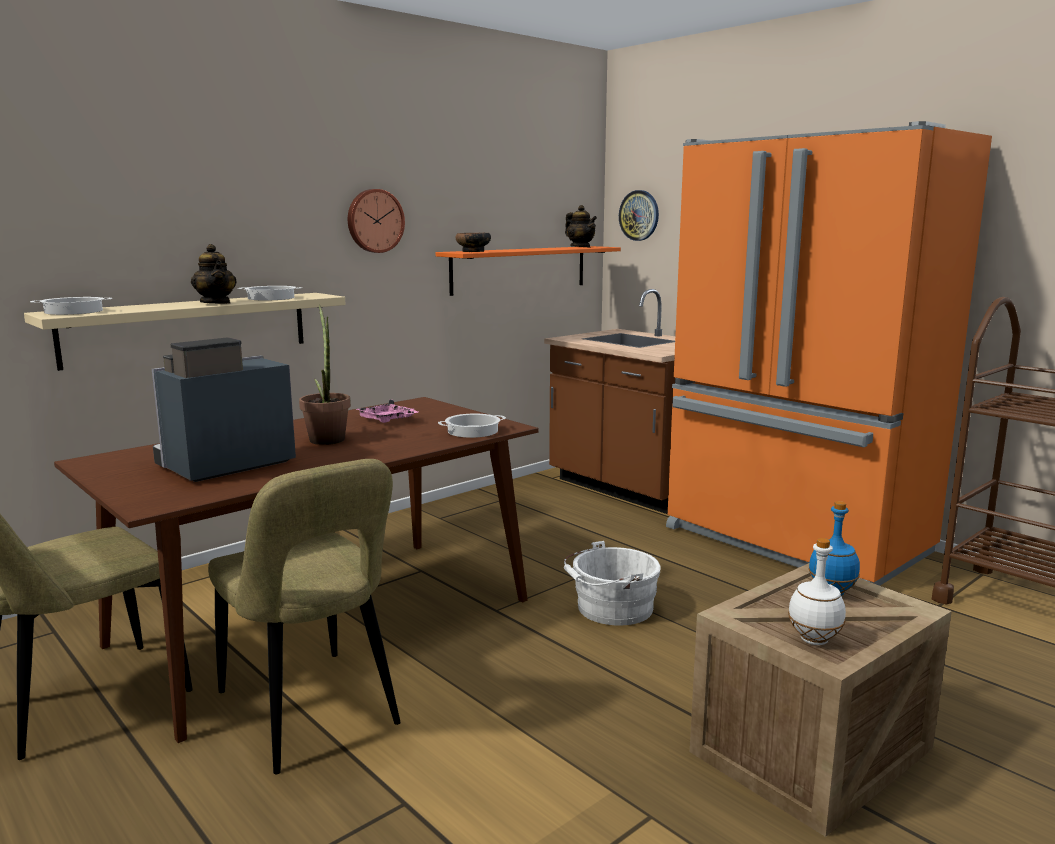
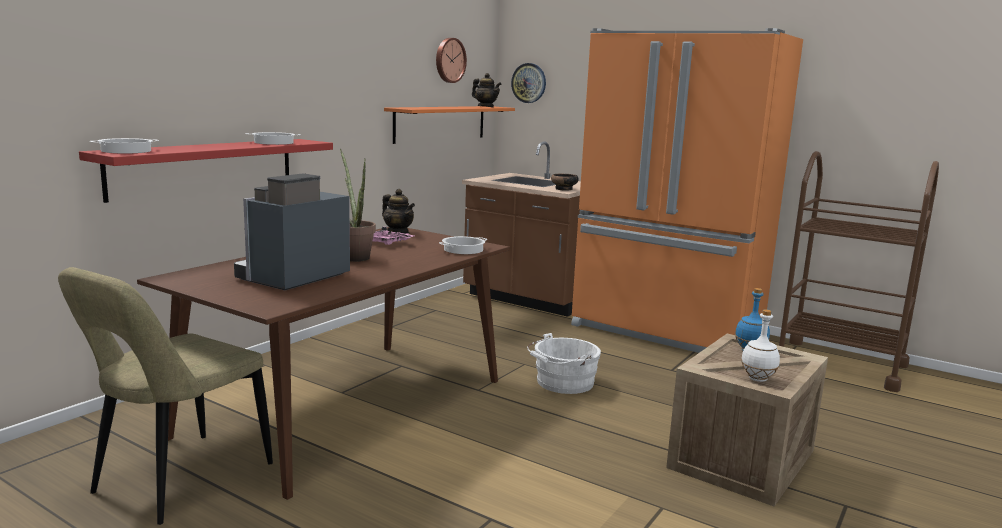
camera: 15 degrees left, 0 degrees up
beige shelf [24,293,346,371] -> red shelf [79,139,333,203]
teapot [191,244,237,304] -> teapot moved to [382,189,415,234]
beige chair [208,459,401,774] -> none
wall clock [348,189,405,253] -> wall clock moved to [436,38,467,83]
bowl [456,233,491,252] -> bowl moved to [551,174,579,190]

